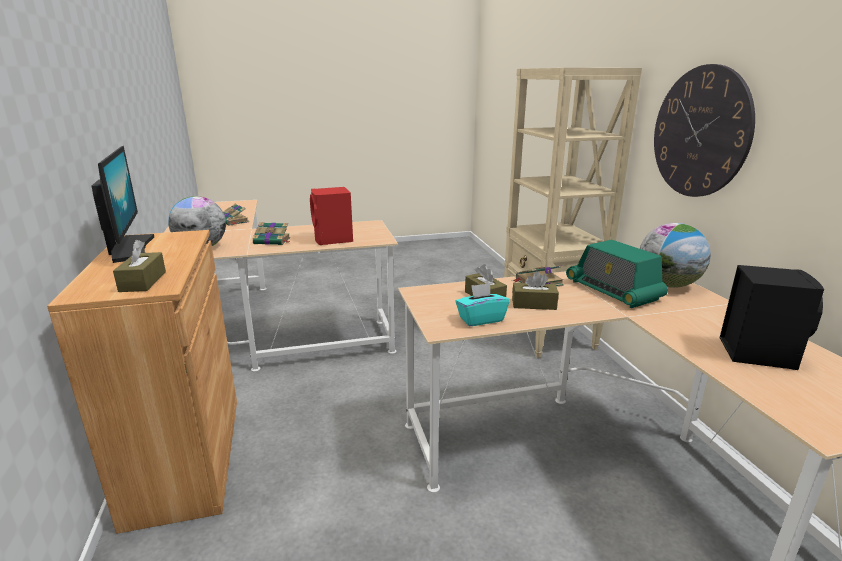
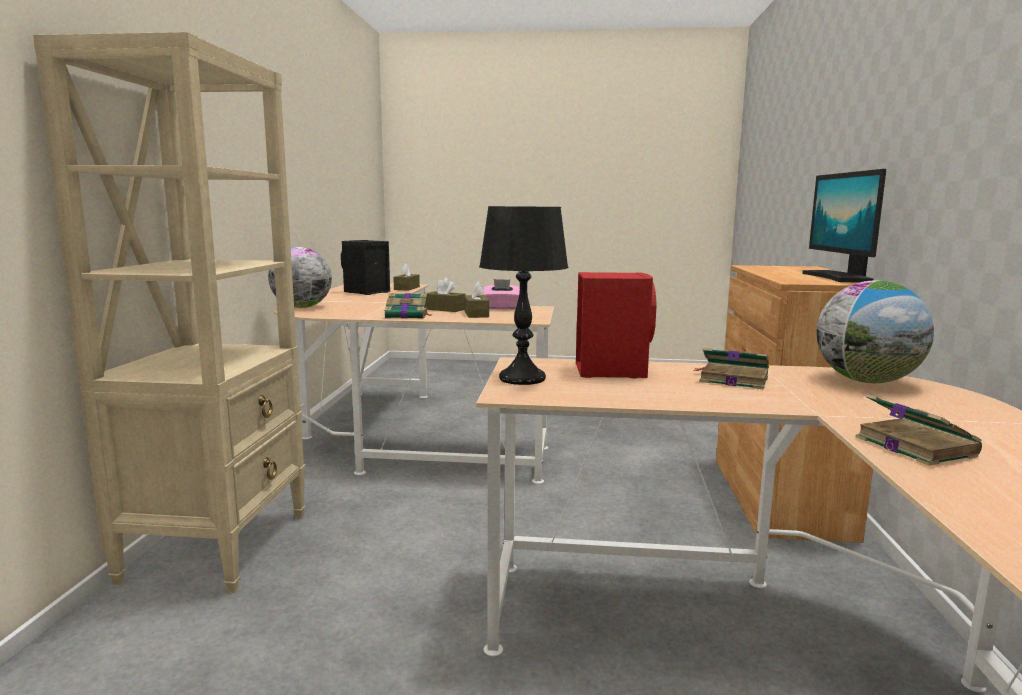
camera: 160 degrees left, 10 degrees down
brown tissue box [113,240,166,292] -> brown tissue box moved to [393,263,420,291]
turquoise tissue box [455,283,510,326] -> pink tissue box [483,279,520,310]
radio [566,240,668,308] -> none
wall clock [654,64,755,197] -> none
none -> black table lamp [479,206,568,385]

